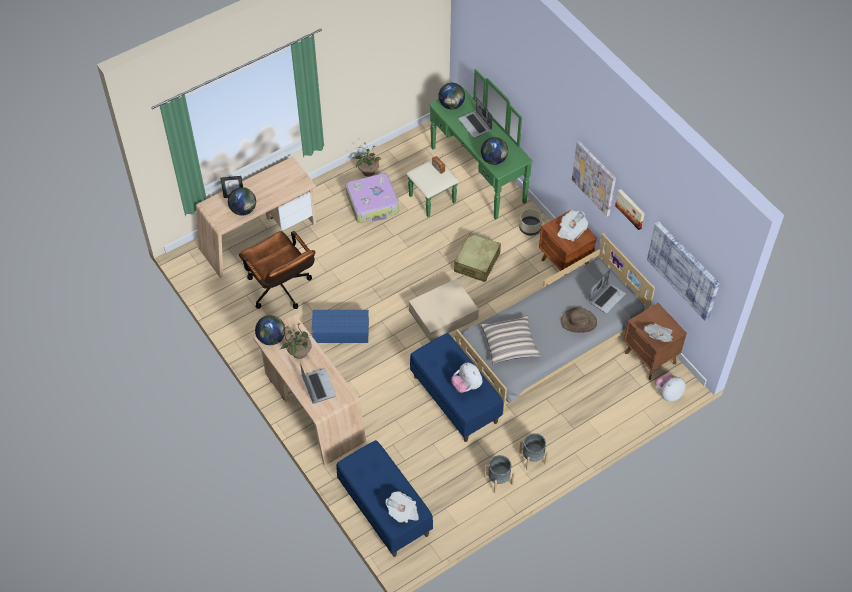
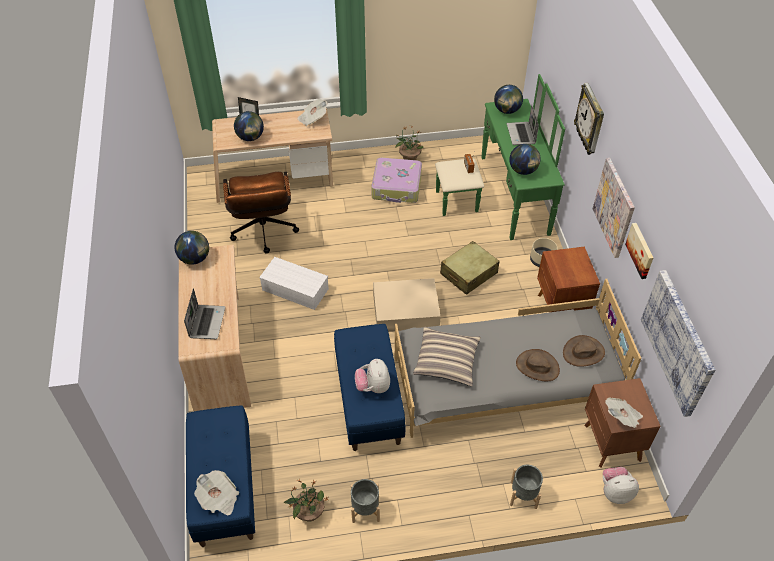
camera: 25 degrees right, 5 degrees down
potted plant [280,323,315,359] -> potted plant moved to [283,479,328,522]
blue storage box [311,310,369,343] -> white storage box [259,257,329,310]
grey planter [519,433,548,470] -> grey planter moved to [510,465,543,509]
newspaper [558,210,588,241] -> newspaper moved to [297,99,328,126]
laptop [588,269,626,314] -> brown hat [563,335,605,367]
none -> wall clock [574,83,604,155]

